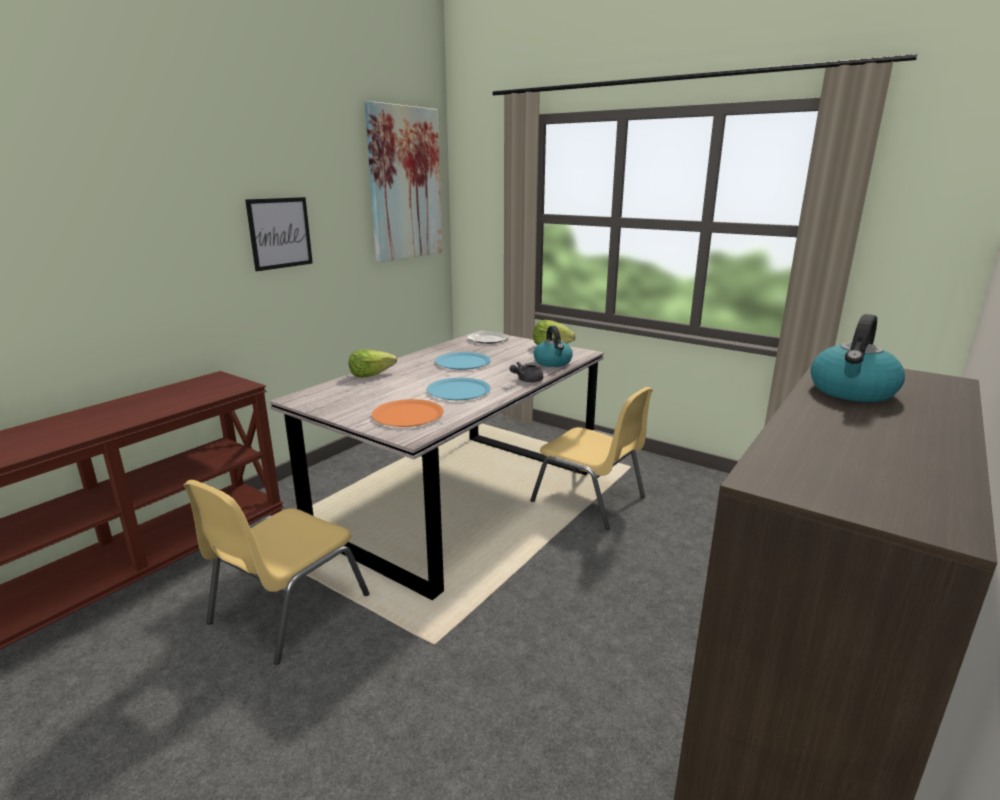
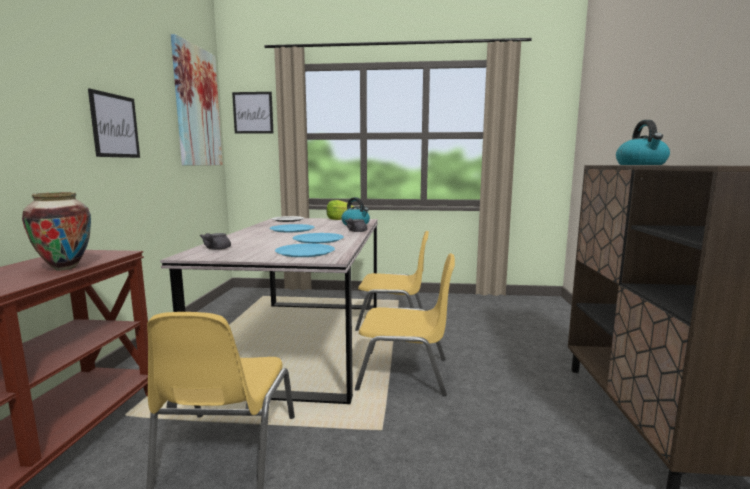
camera: 30 degrees left, 10 degrees down
lettuce [349,350,397,378] -> none
orange plate [372,399,443,427] -> blue plate [275,244,335,257]
none -> vase [22,192,91,271]
none -> grey teapot [200,233,231,250]
none -> picture [232,92,273,134]
none -> yellow chair [355,253,455,396]

